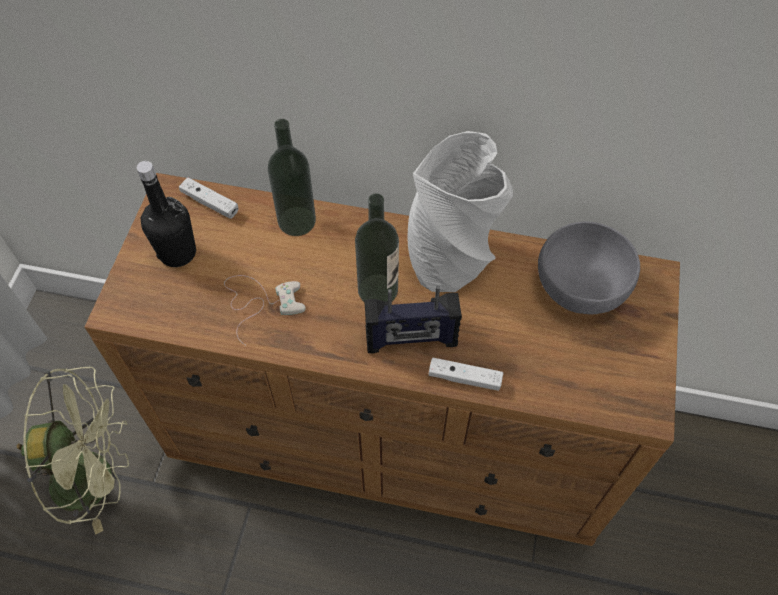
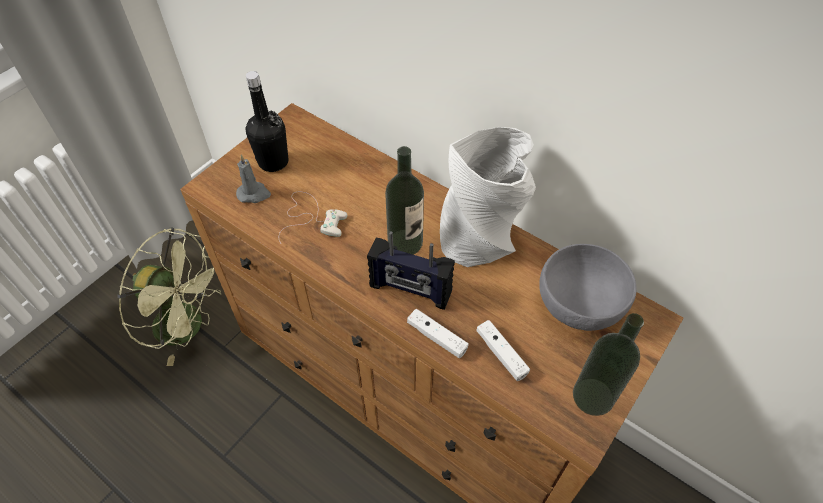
camera: 25 degrees right, 5 degrees down
white game controller [179,177,238,219] -> white game controller moved to [476,320,530,381]
bottle [268,119,316,236] -> bottle moved to [573,313,644,416]
none -> grey candle [236,155,271,203]

